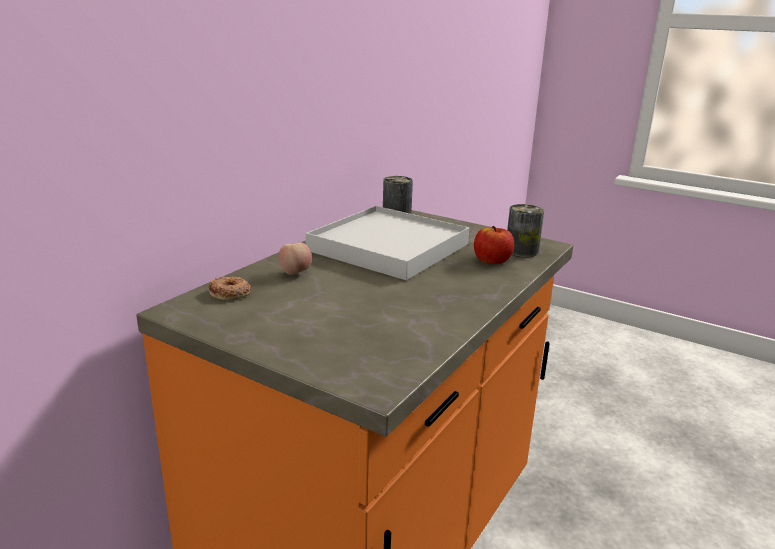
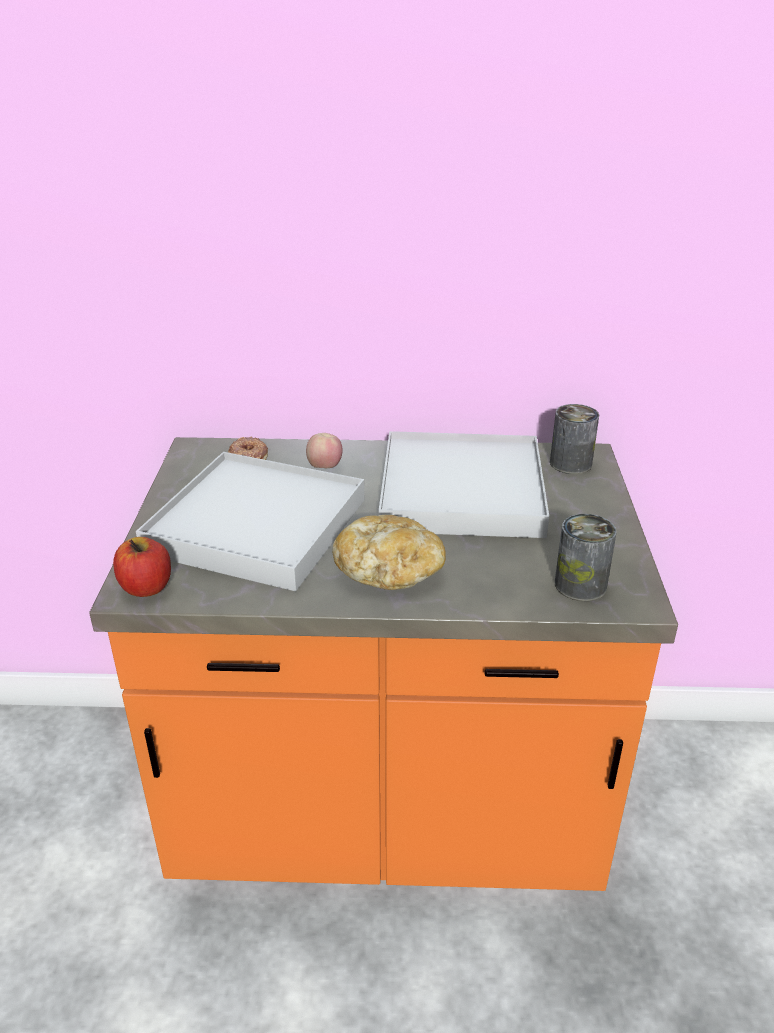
camera: 60 degrees right, 10 degrees up
apple [474,226,514,264] -> apple moved to [113,537,171,597]
none -> white tray [136,452,364,591]
none -> bread [332,515,446,590]

